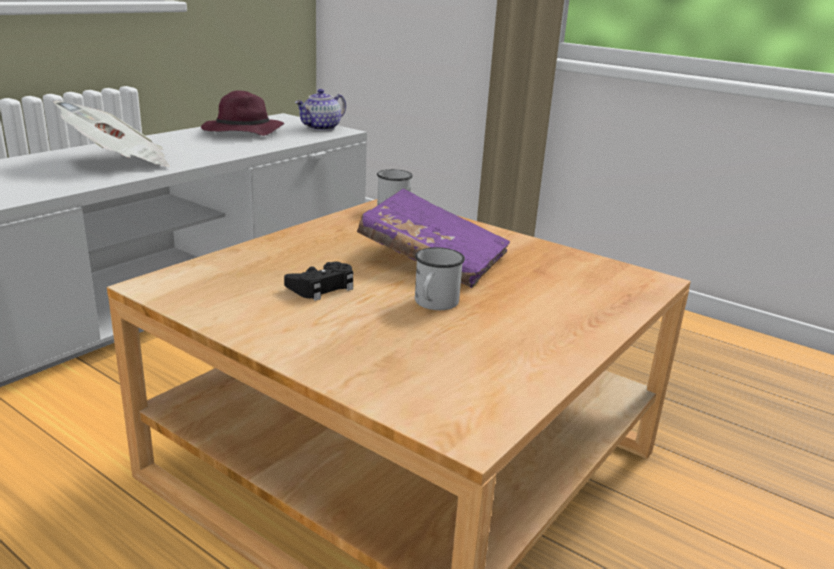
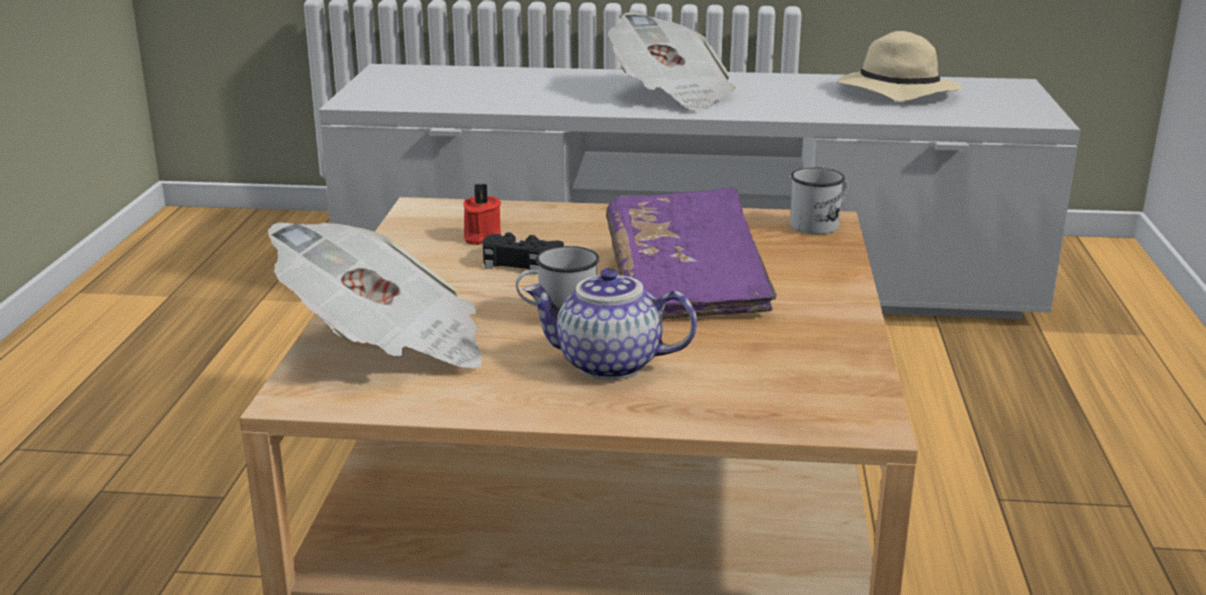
camera: 60 degrees right, 0 degrees up
purple hat [201,90,284,136] -> beige hat [837,31,962,101]
teapot [295,89,346,131] -> teapot moved to [523,268,697,380]
none -> newspaper [267,222,482,368]
none -> red candle [464,183,501,245]

